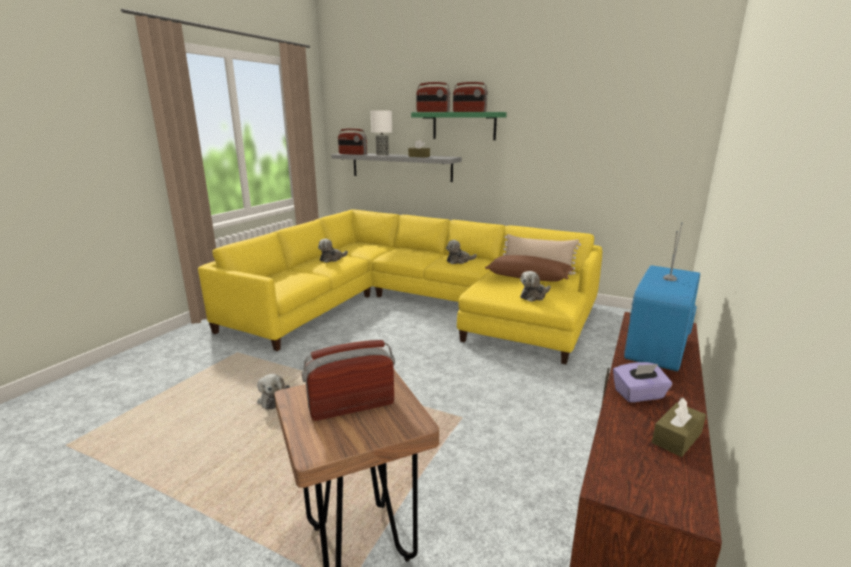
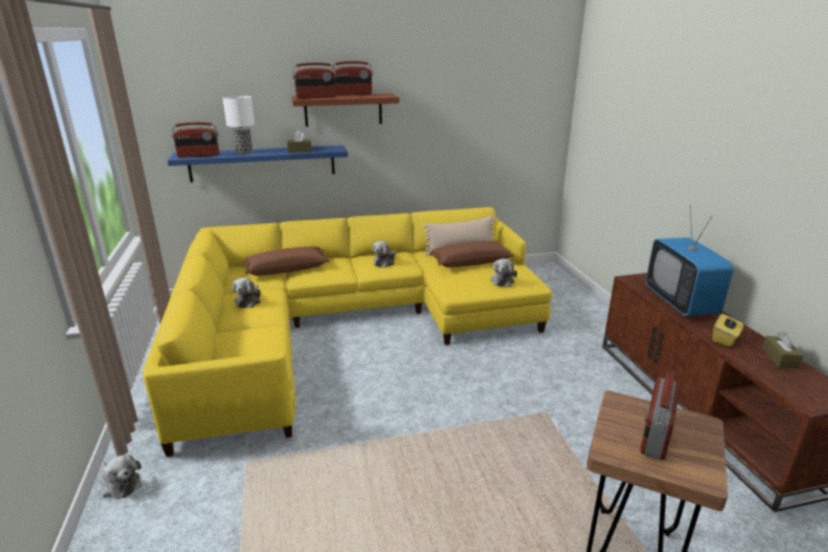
camera: 40 degrees left, 5 degrees up
plush toy [257,374,290,410] -> plush toy moved to [101,455,141,499]
grey shelf [331,153,462,182] -> blue shelf [167,145,348,182]
green shelf [411,112,507,140] -> brown shelf [292,93,399,127]
purple tissue box [613,362,672,402] -> yellow tissue box [713,314,744,347]
none -> brown pillow [243,247,329,276]

